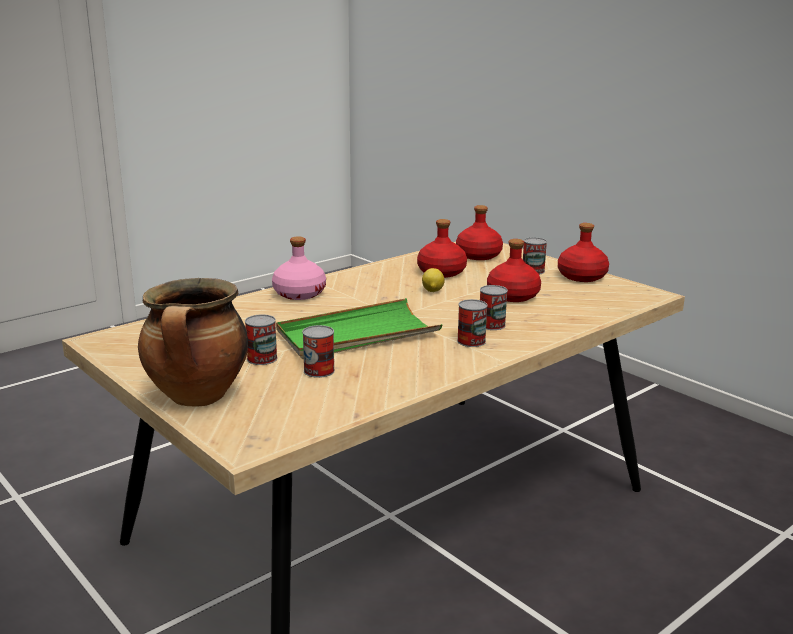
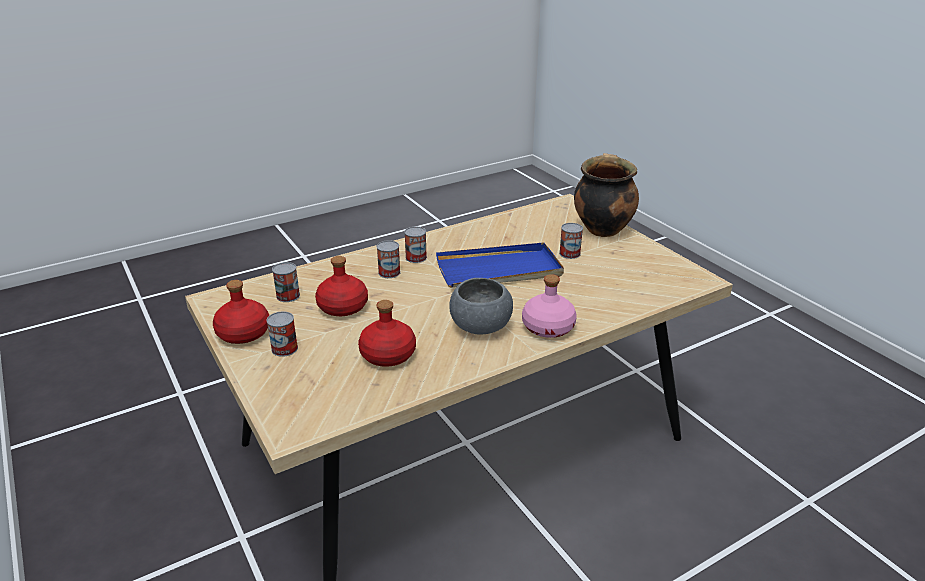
camera: 170 degrees left, 10 degrees up
green tray [276,298,442,360] -> blue tray [436,242,564,287]
can [302,325,335,378] -> can moved to [272,262,300,302]
lemon [422,268,445,292] -> none
red bottle [456,205,503,260] -> none
none -> grey bowl [449,278,513,335]

